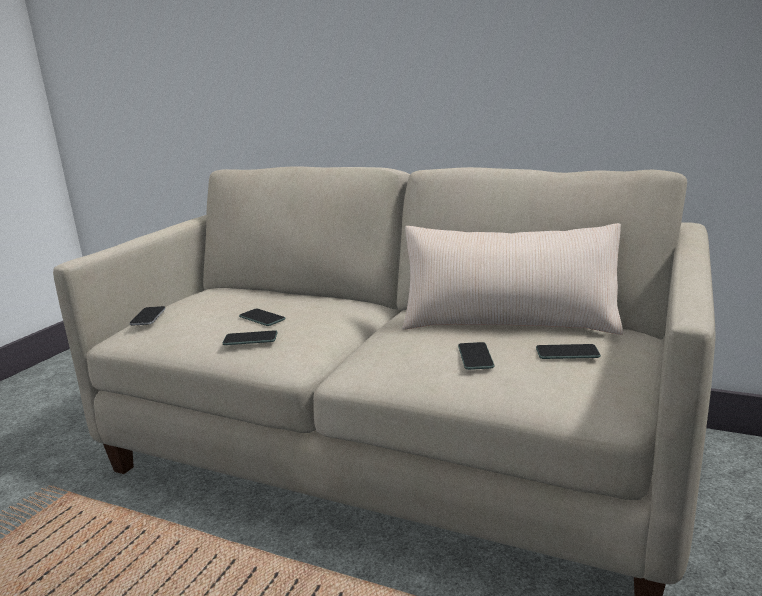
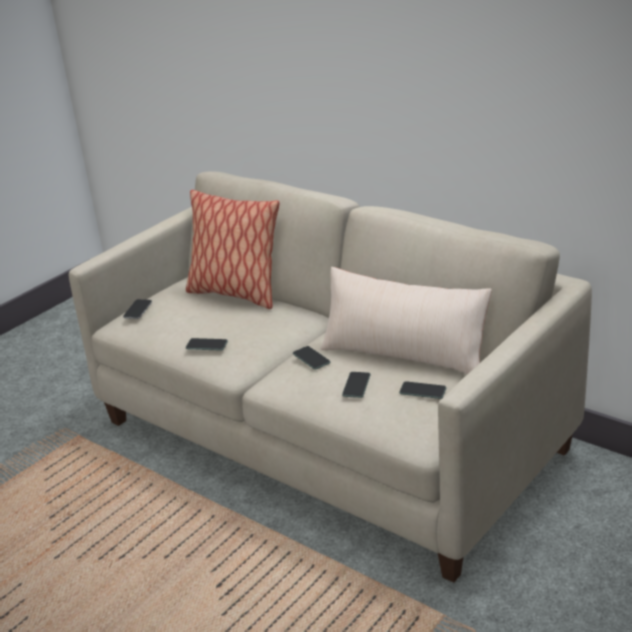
camera: 15 degrees right, 10 degrees up
phone [239,309,285,326] -> phone moved to [293,346,330,370]
none -> pillow [186,190,279,309]

